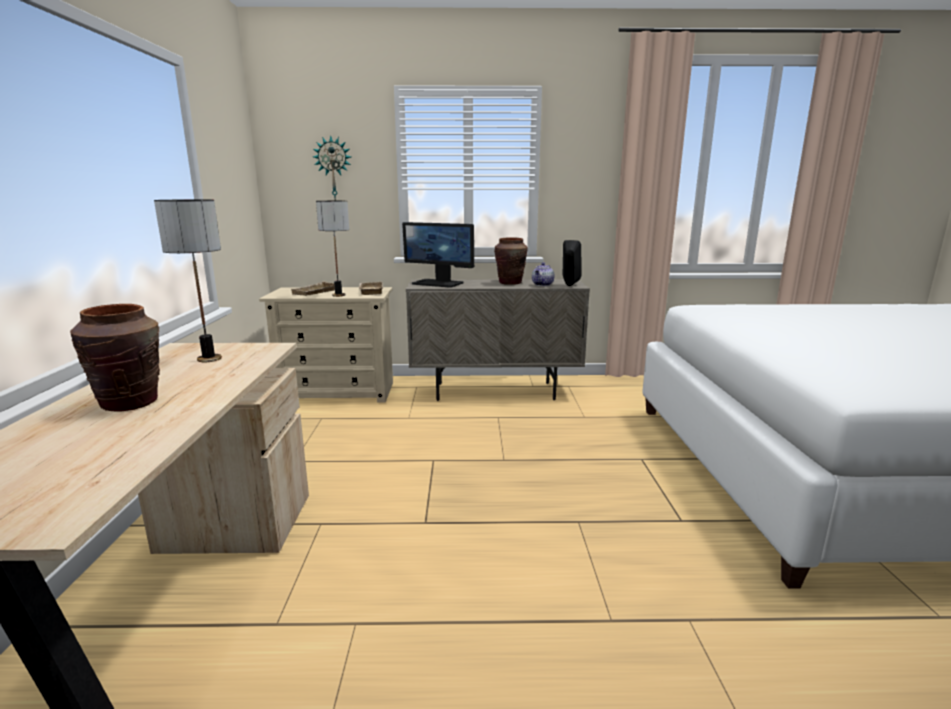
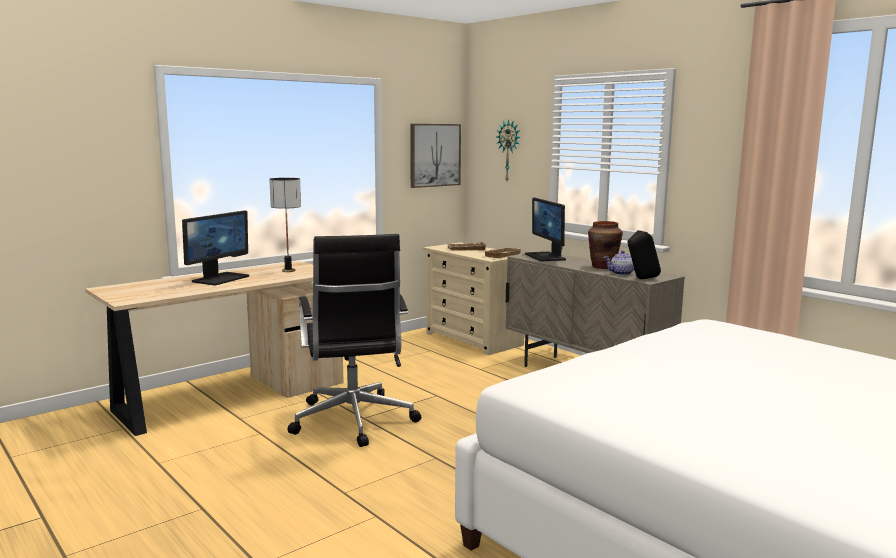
camera: 50 degrees right, 5 degrees down
brown vase [70,304,160,412] -> monitor [182,211,249,285]
table lamp [316,201,349,297] -> none
none -> black office chair [287,234,421,447]
none -> picture [410,124,461,188]

